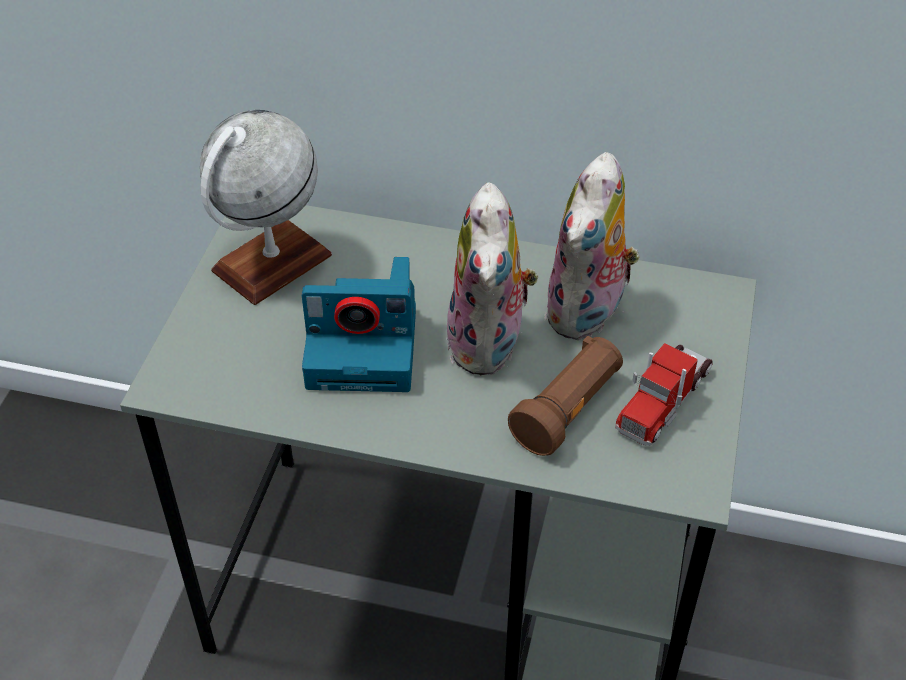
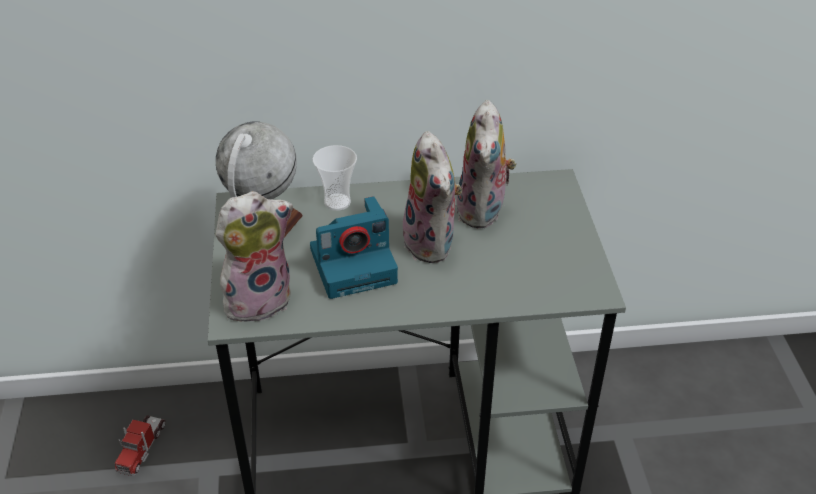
camera: 20 degrees left, 5 degrees down
brown flashlight [508,336,623,456] -> none
toy truck [615,343,713,446] -> toy truck moved to [115,415,165,476]
none -> plush toy [216,191,293,326]
none -> cup [313,145,357,211]

